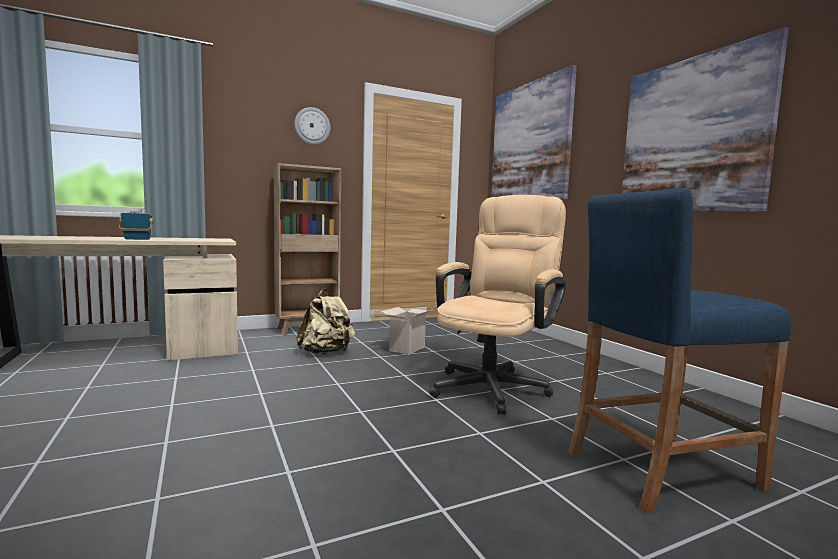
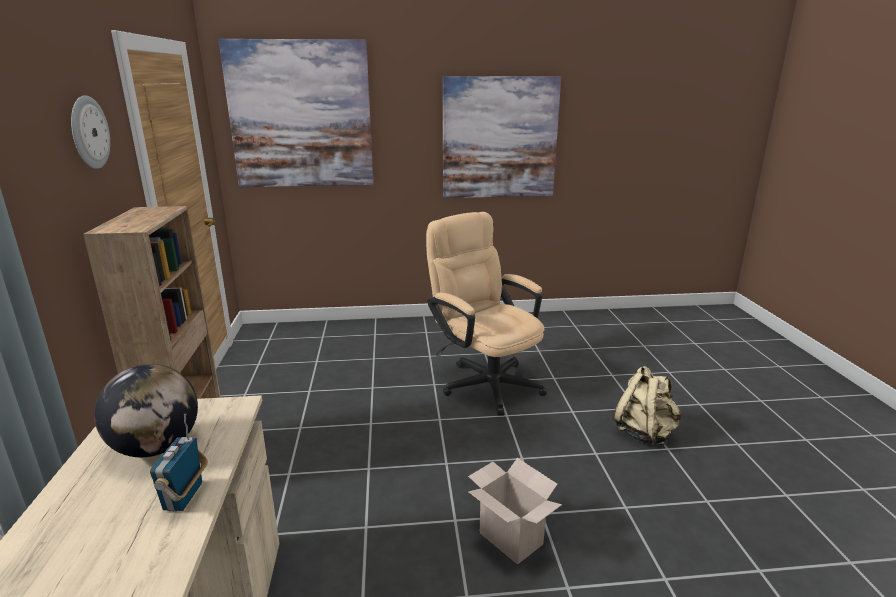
camera: 70 degrees left, 15 degrees up
beige backpack [297,288,355,354] -> beige backpack moved to [613,365,681,445]
cardboard box [381,307,434,355] -> cardboard box moved to [468,458,562,565]
blue stool [568,188,791,513] -> none
none -> globe [94,364,198,457]

